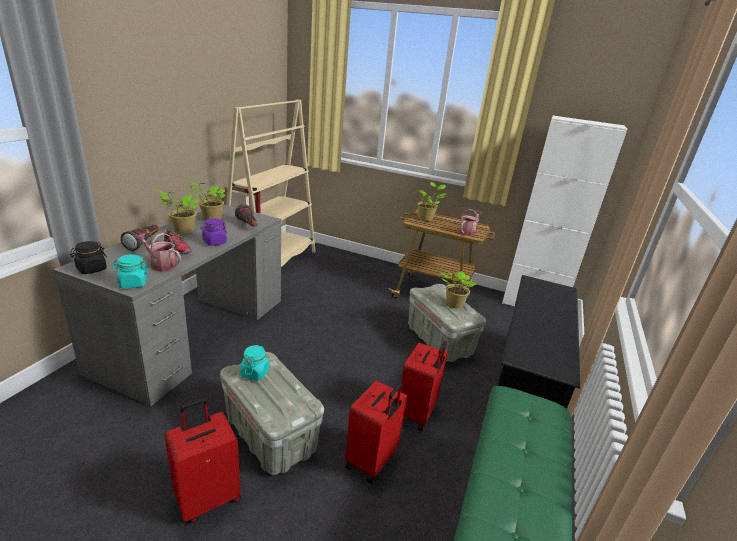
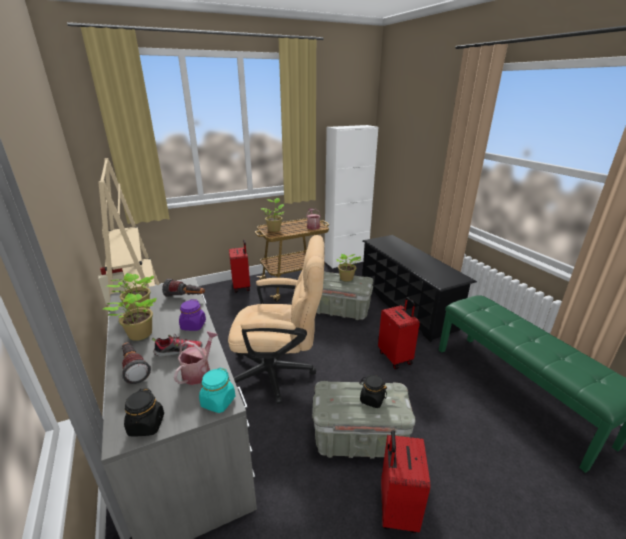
camera: 45 degrees left, 0 degrees up
watering can [135,233,181,271] -> watering can turned 135 degrees clockwise [174,331,218,385]
turquoise jar [240,345,269,381] -> none
red suitcase [345,380,407,483] -> red suitcase moved to [229,240,250,293]
none -> beige office chair [228,235,325,404]
none -> black jar [359,375,387,408]

